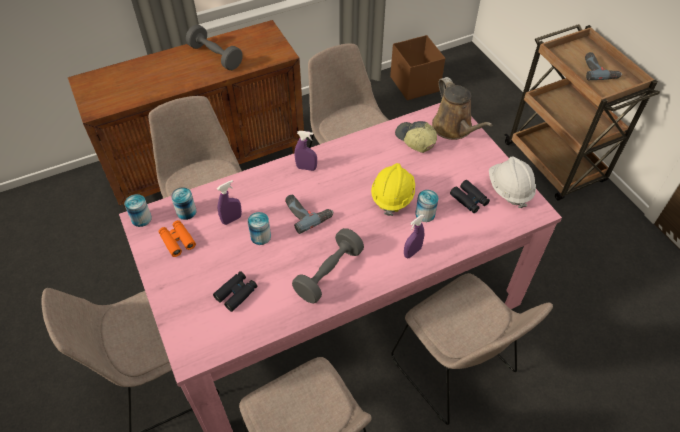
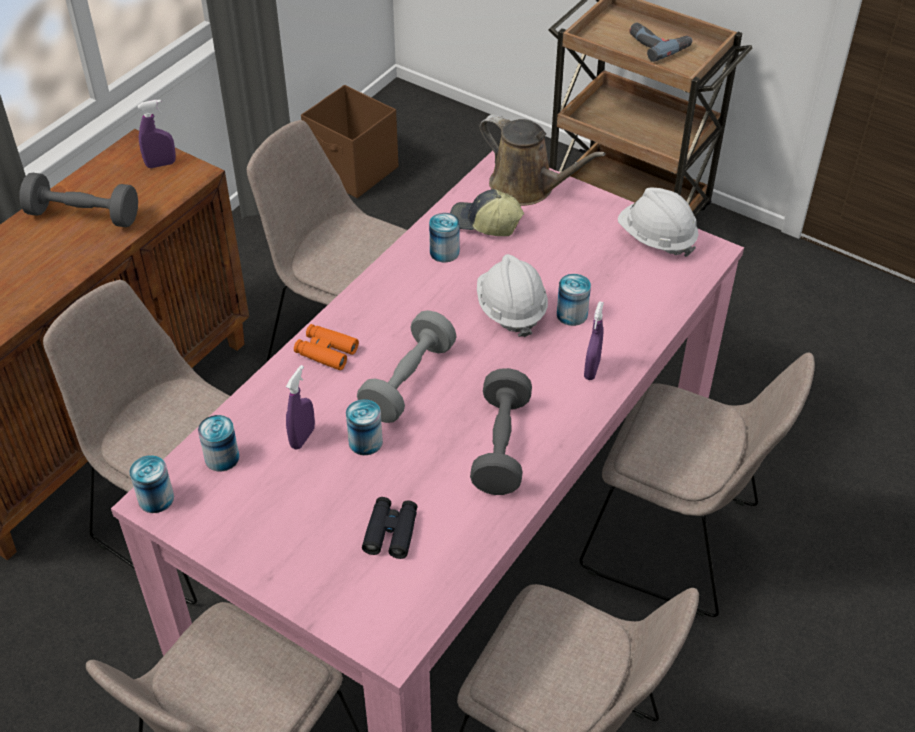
camera: 30 degrees left, 5 degrees down
orange binoculars [159,220,196,257] -> orange binoculars moved to [294,324,359,370]
power drill [285,195,333,234] -> grey dumbbell [357,310,457,423]
purple spray bottle [295,131,317,171] -> purple spray bottle moved to [138,99,176,168]
yellow hard hat [371,163,415,216] -> white hard hat [477,254,548,337]
black binoculars [450,180,490,213] -> none
none -> can [429,213,459,262]

